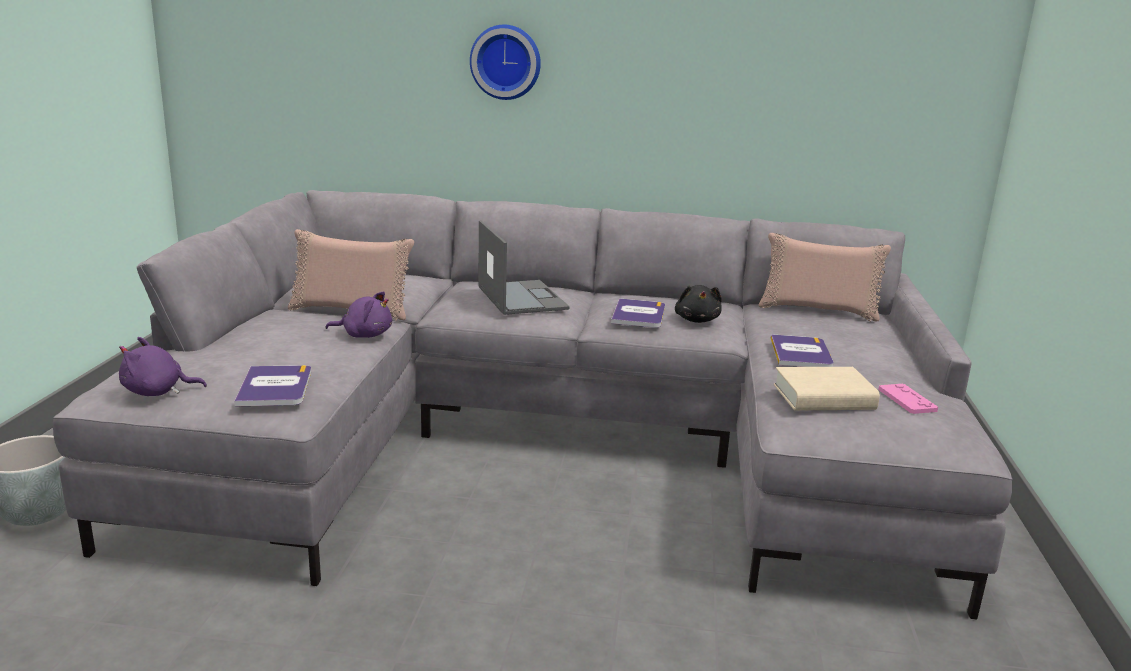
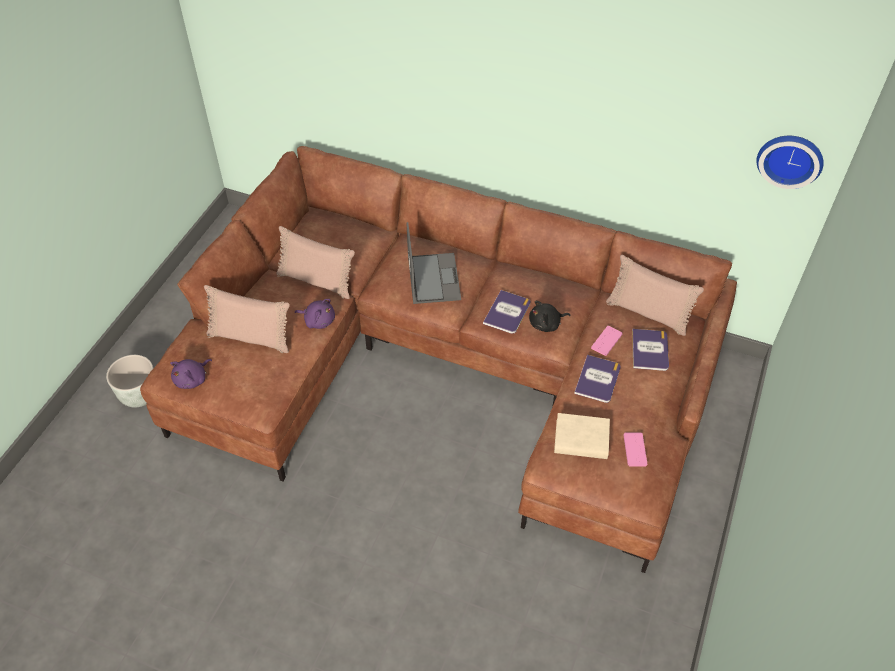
camera: 15 degrees right, 30 degrees up
grey sofa [53,190,1012,619] -> brown sofa [140,146,737,573]
purple plush toy [119,337,207,396] -> purple plush toy turned 60 degrees counterclockwise [170,359,212,389]
book [234,365,311,407] -> book moved to [632,329,669,371]
wall clock [470,24,541,100] -> wall clock moved to [756,136,824,189]
black plush toy [675,285,722,323] -> black plush toy turned 60 degrees clockwise [529,301,570,332]
none -> beige pillow [204,285,290,353]
none -> pink game controller [591,326,623,356]

